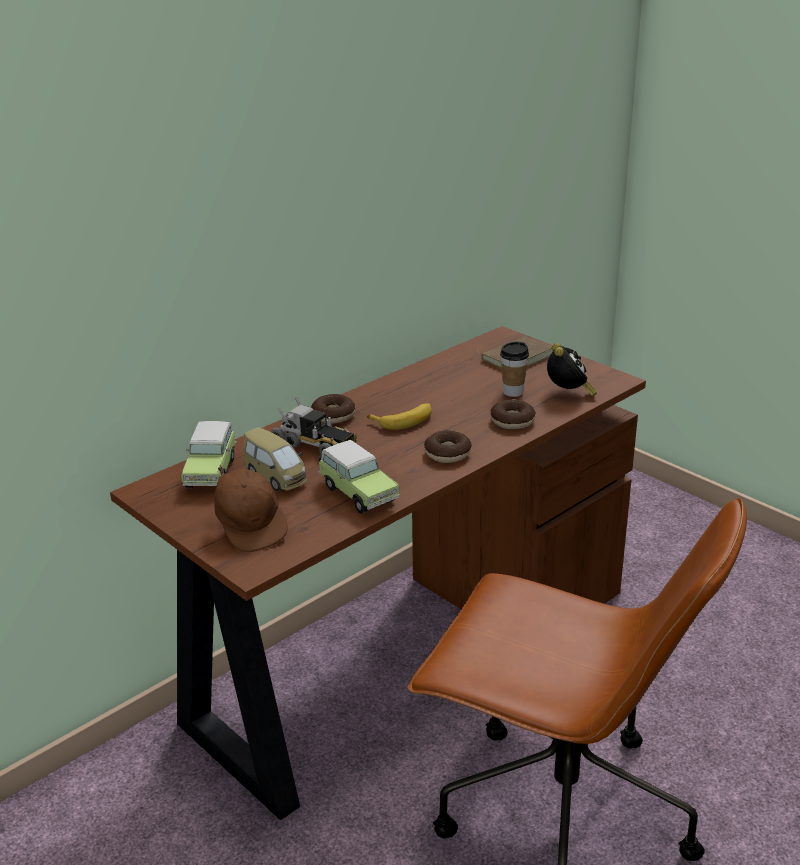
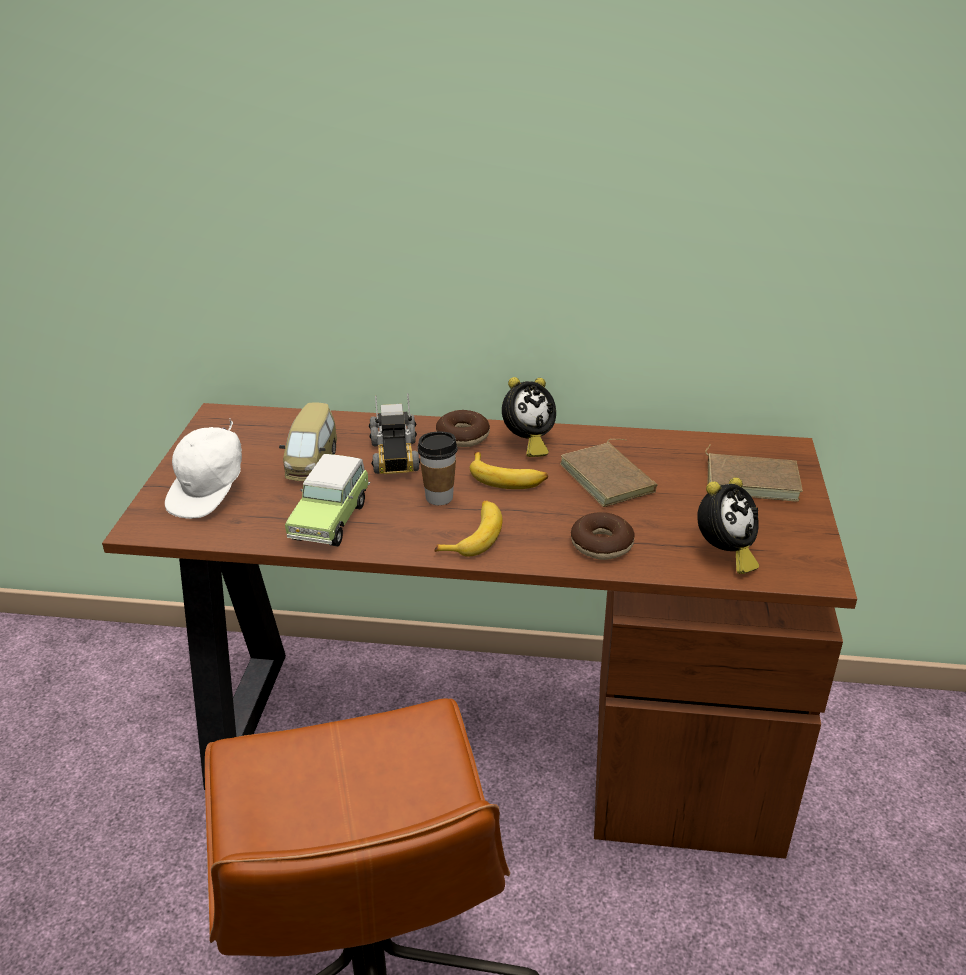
camera: 50 degrees right, 5 degrees up
toy car [181,421,237,488] -> none
brown cap [214,465,288,552] -> white cap [165,418,242,519]
donut [424,430,472,463] -> banana [434,501,502,557]
cup [500,342,529,397] -> cup moved to [417,432,458,505]
none -> alarm clock [502,377,556,457]
none -> brown book [560,439,657,507]

